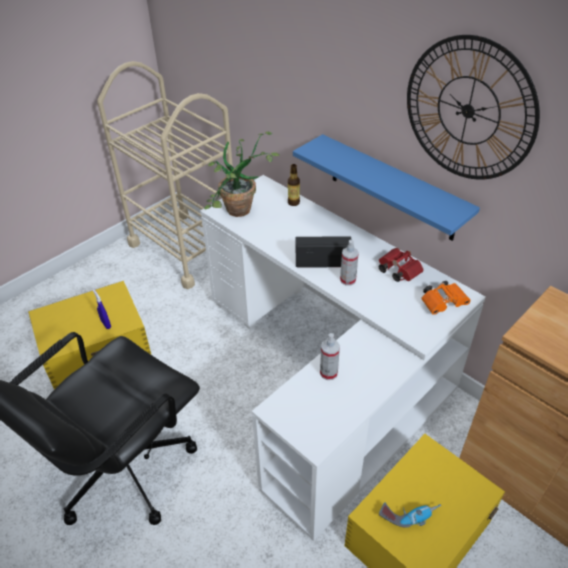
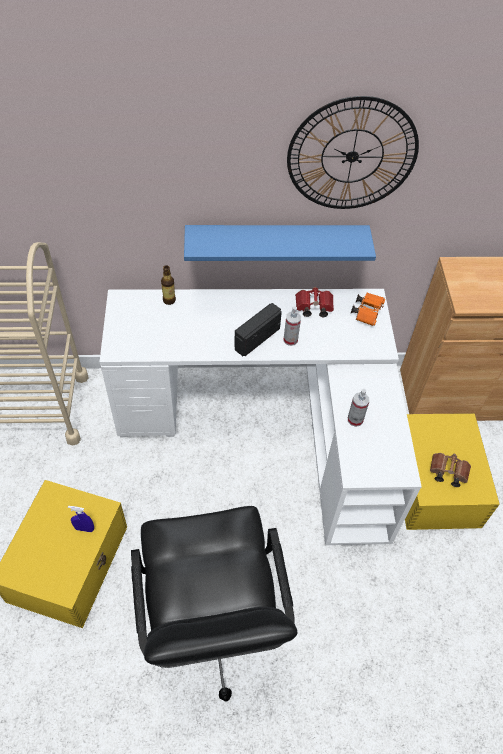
camera: 50 degrees left, 10 degrees up
potted plant [204,132,279,217] -> none
power drill [379,503,441,528] -> brown binoculars [430,453,471,487]

